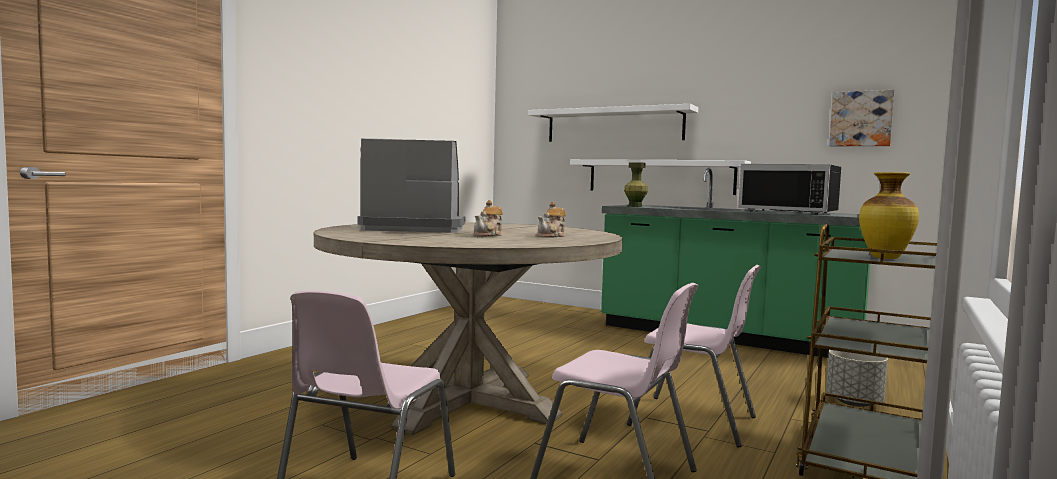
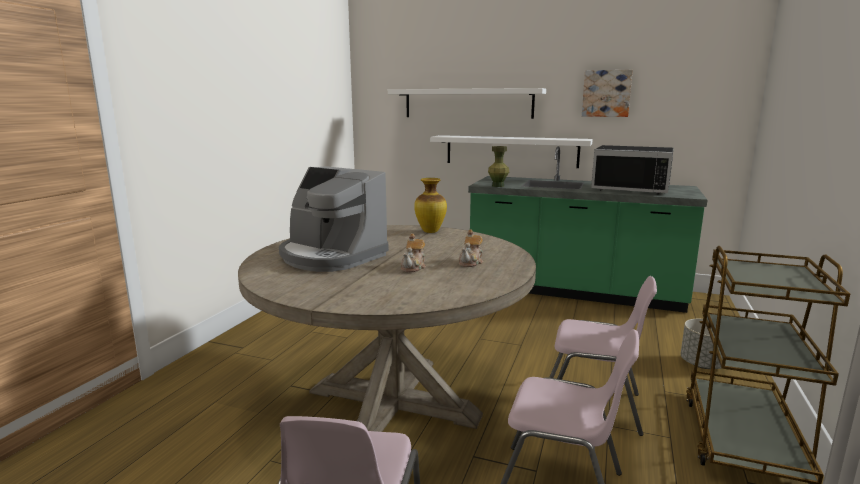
camera: 10 degrees left, 10 degrees up
coffee machine [357,138,465,233] -> coffee machine turned 135 degrees counterclockwise [279,166,389,272]
picture [829,90,894,146] -> picture moved to [582,70,633,117]
vase [859,172,919,259] -> vase moved to [414,178,447,233]

